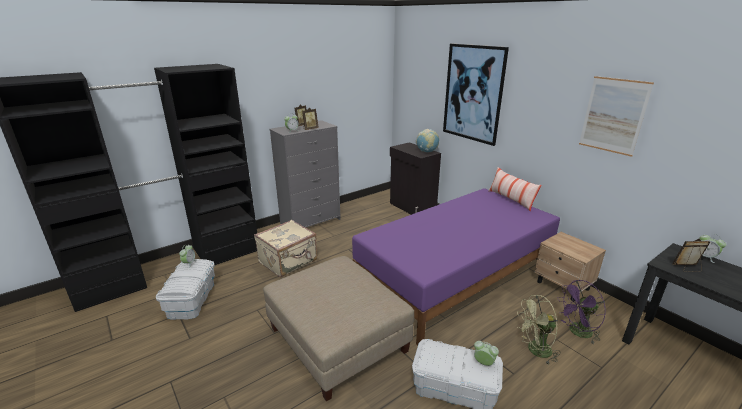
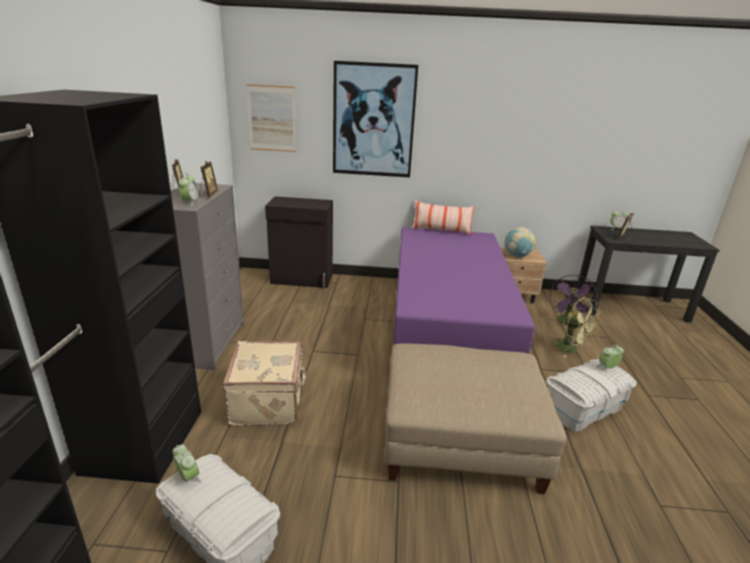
camera: 50 degrees left, 0 degrees up
globe [416,129,439,152] -> globe moved to [505,227,536,257]
green fan [517,295,561,364] -> green fan turned 75 degrees counterclockwise [554,298,601,358]
picture [579,76,654,157] -> picture moved to [247,84,296,152]

